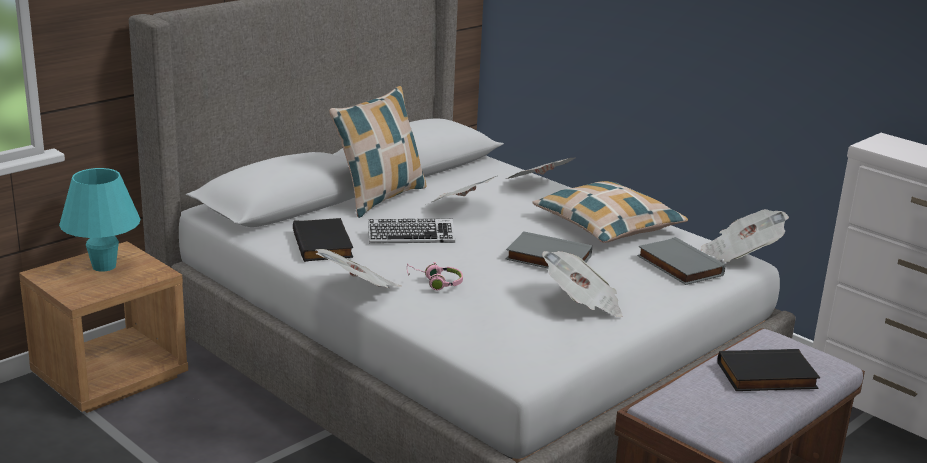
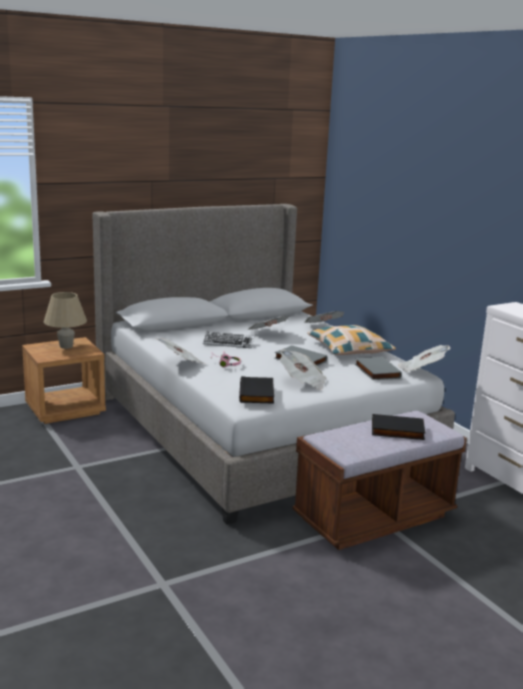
camera: 15 degrees right, 5 degrees down
turquoise table lamp [59,168,141,272] -> beige table lamp [43,292,87,349]
black book [293,218,353,262] -> black book moved to [239,376,274,404]
pillow [329,86,426,218] -> none

